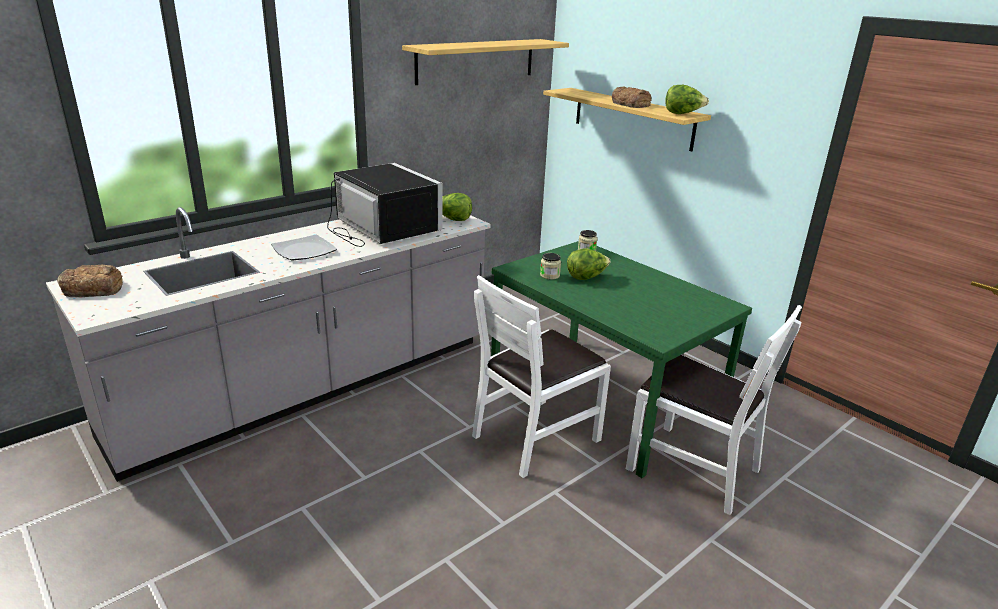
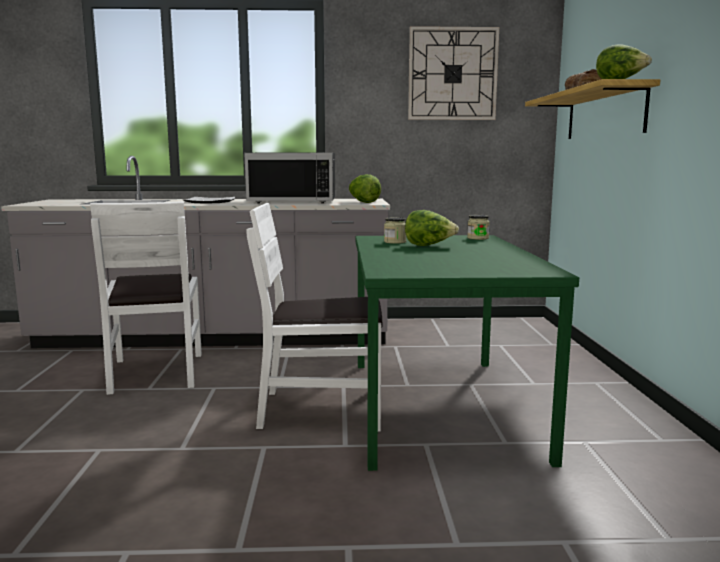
camera: 40 degrees right, 15 degrees down
bread [57,265,123,297] -> none
black microwave [327,163,442,247] -> black microwave turned 90 degrees clockwise [244,153,335,204]
shelf [402,39,569,85] -> wall clock [408,26,499,120]
white chair [626,305,802,515] -> white chair moved to [90,201,202,395]

